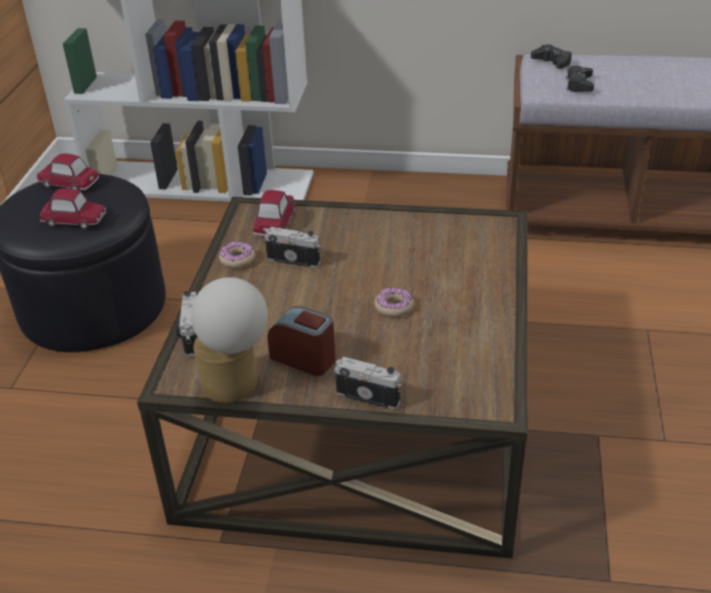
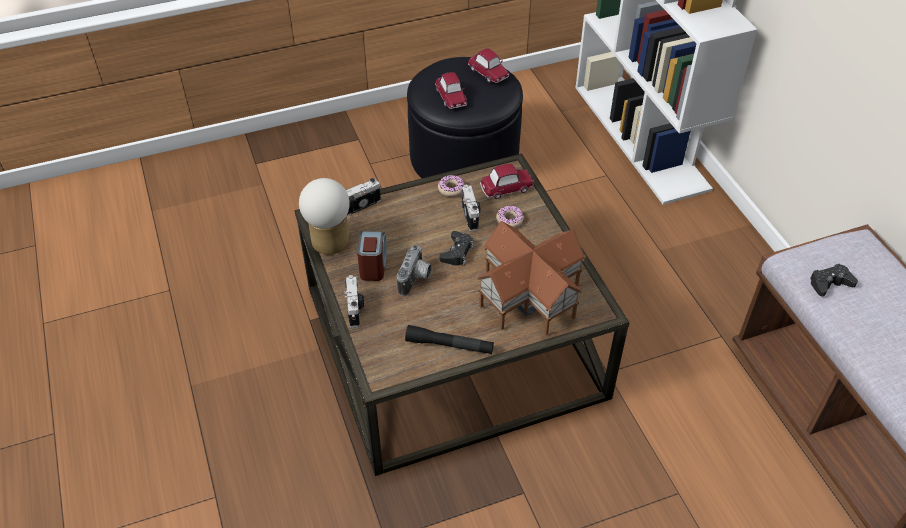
camera: 60 degrees right, 10 degrees up
toy car [37,154,99,190] -> toy car turned 150 degrees clockwise [468,48,509,83]
donut [374,287,413,317] -> donut moved to [496,206,524,228]
black game controller [531,44,572,69] -> black game controller moved to [440,231,474,266]
none -> camera [397,245,432,296]
none -> black flashlight [405,325,494,354]
none -> toy house [477,221,586,335]

